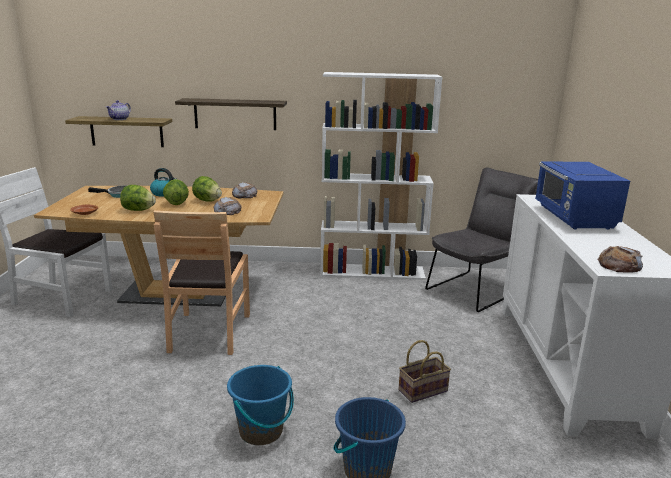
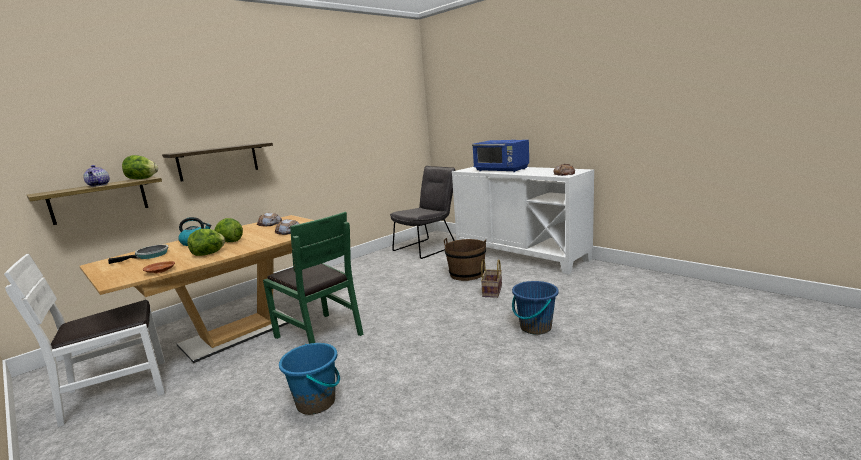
camera: 45 degrees left, 5 degrees down
brown chair [153,210,250,355] -> green chair [263,212,363,344]
lettuce [192,176,222,202] -> lettuce moved to [122,155,158,179]
blue bucket [227,365,294,445] -> blue bucket moved to [279,343,340,415]
white bookcase [320,72,442,280] -> none
grey chair [425,168,538,312] -> grey chair turned 45 degrees clockwise [390,166,456,259]
none -> brown bucket [444,238,486,281]

